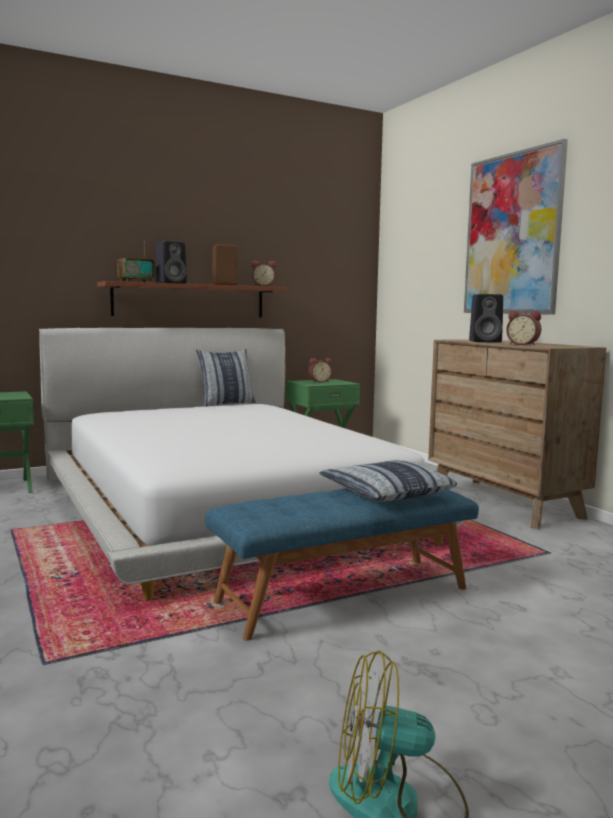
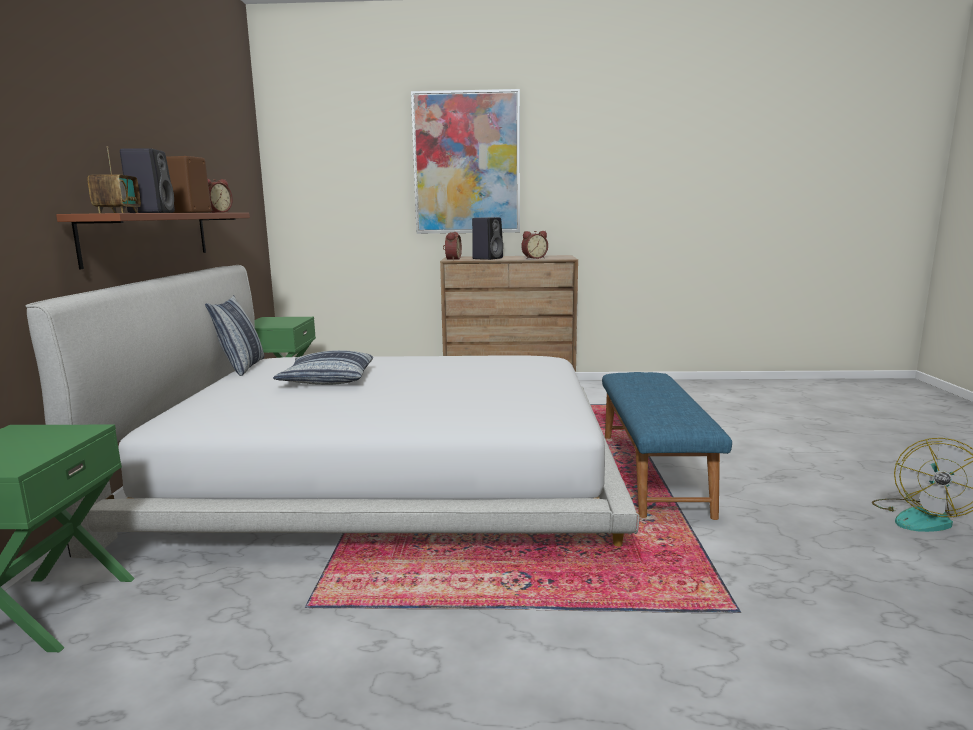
camera: 60 degrees left, 5 degrees up
alarm clock [308,358,332,383] -> alarm clock moved to [443,232,462,260]
pillow [320,460,457,502] -> pillow moved to [273,350,373,385]

